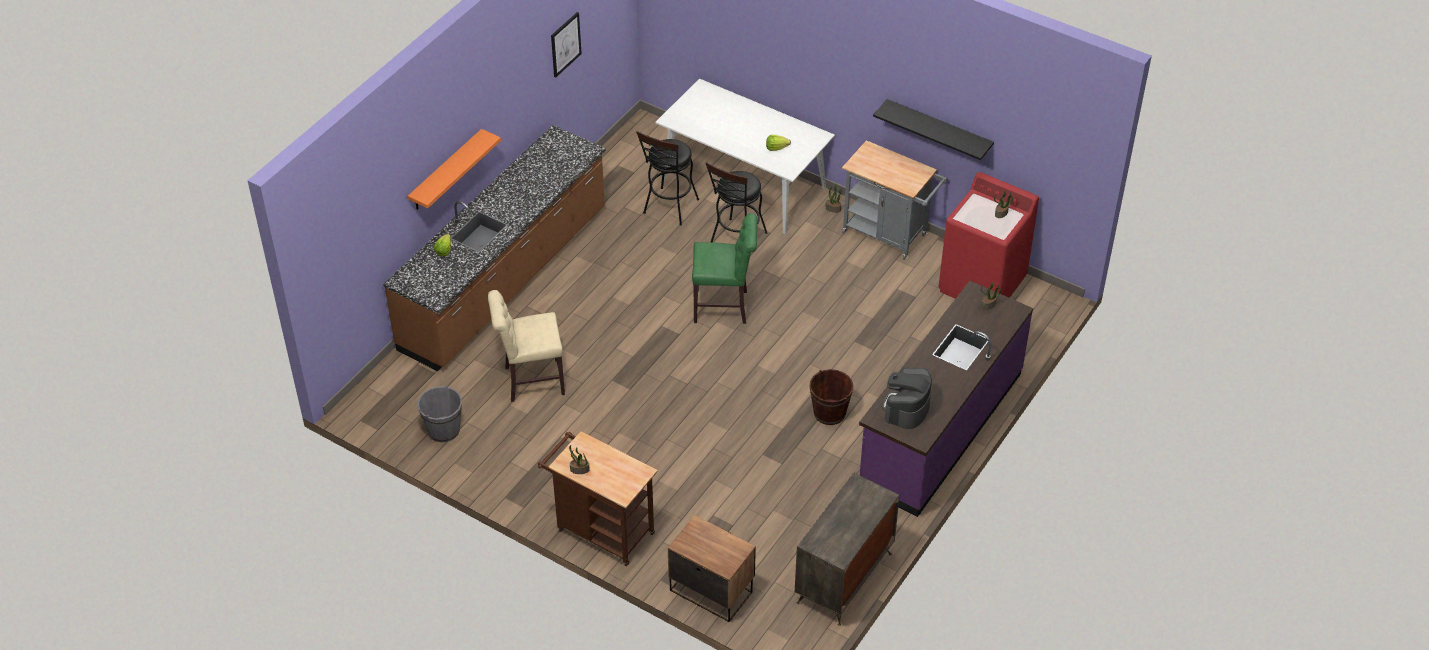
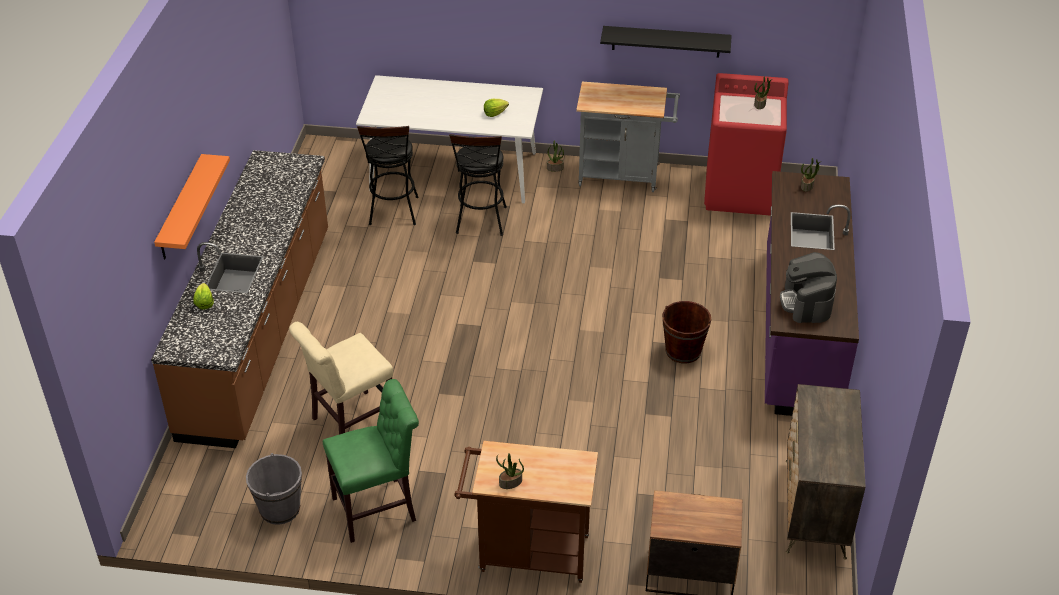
camera: 25 degrees left, 5 degrees down
picture [551,12,582,78] -> none
green chair [692,213,758,324] -> green chair moved to [323,379,419,543]

